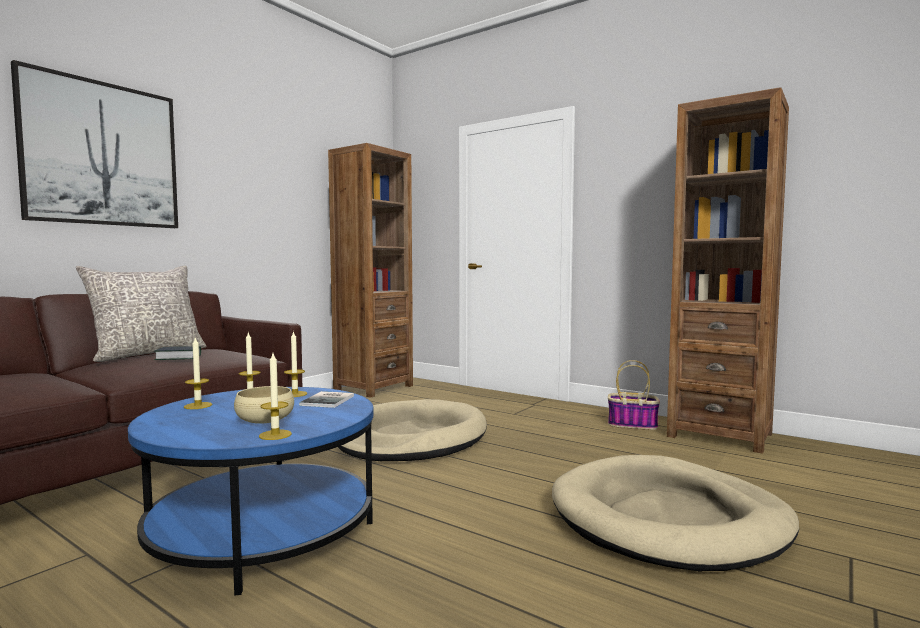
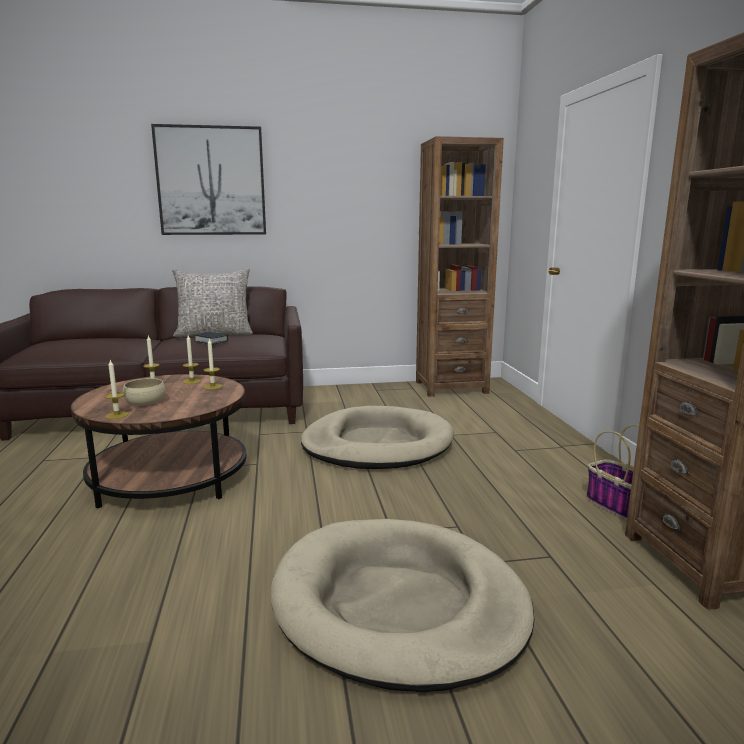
camera: 45 degrees right, 10 degrees up
blue coffee table [128,387,373,596] -> brown coffee table [71,374,247,508]
book [299,391,354,408] -> none

